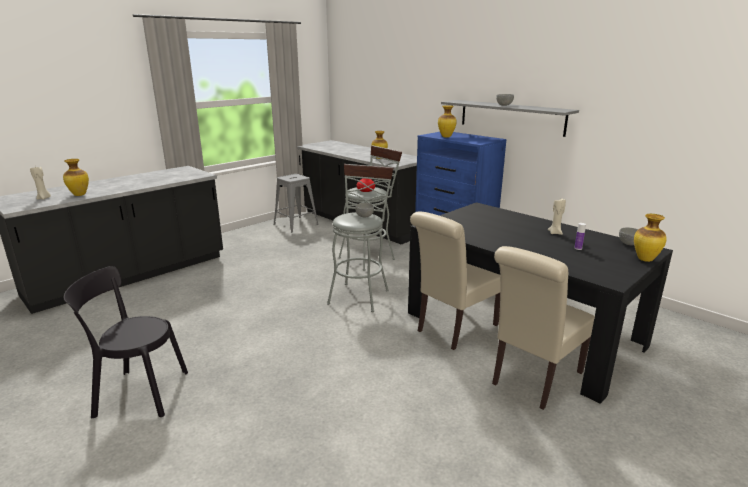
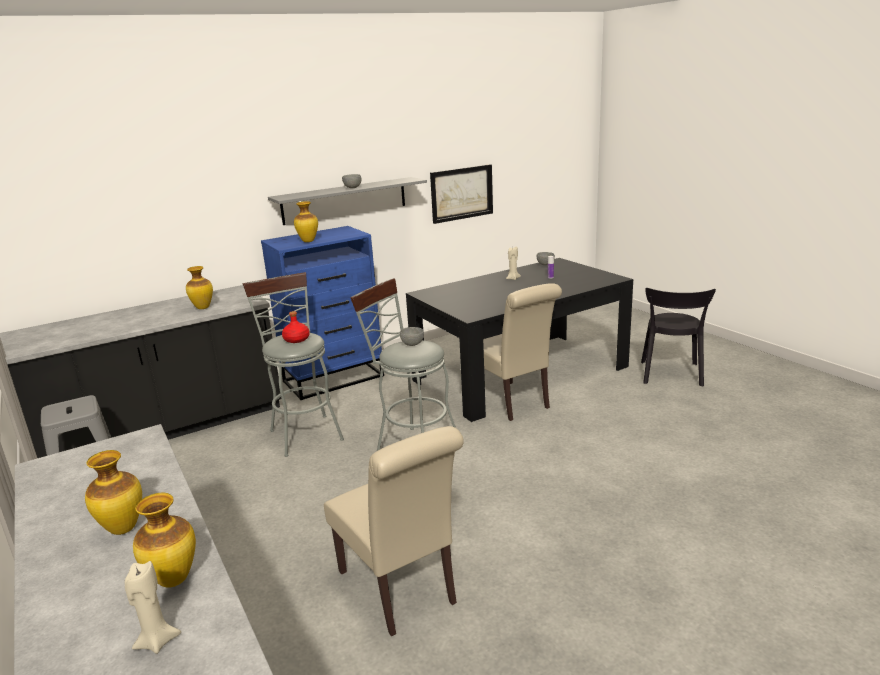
camera: 75 degrees left, 0 degrees up
black chair [63,266,188,418] -> black chair moved to [641,288,716,386]
beige chair [492,246,595,410] -> beige chair moved to [324,426,464,637]
vase [634,214,667,262] -> vase moved to [85,450,142,535]
none -> picture [430,164,493,224]

